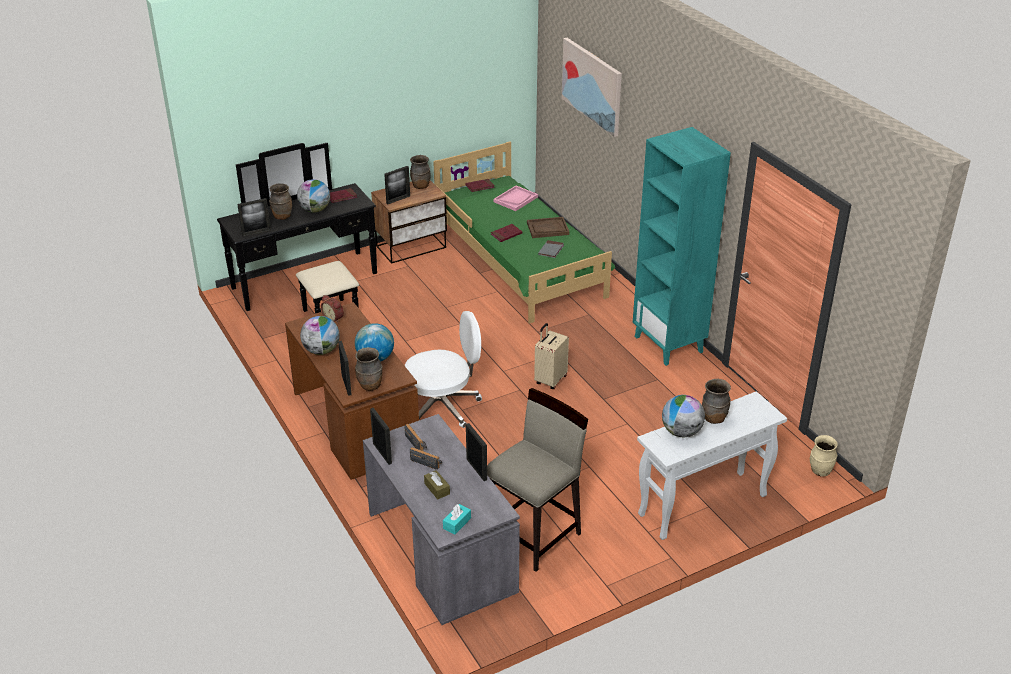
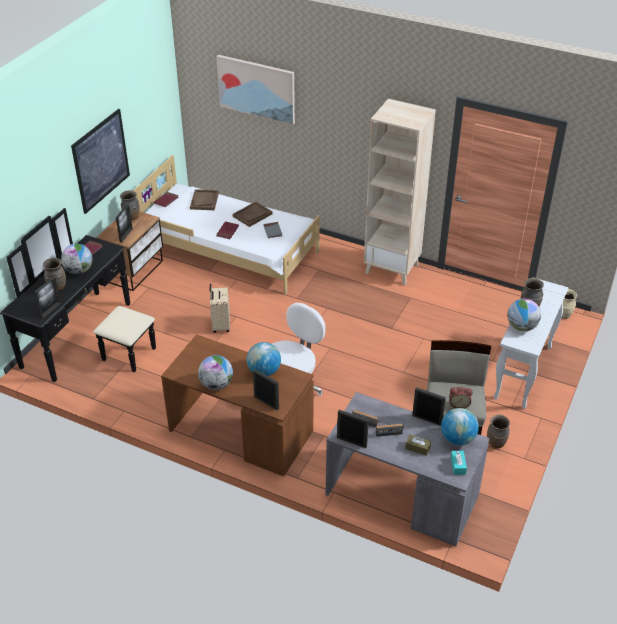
camera: 35 degrees left, 5 degrees up
alarm clock [321,295,344,323] -> alarm clock moved to [450,387,473,409]
brown vase [355,347,382,391] -> brown vase moved to [487,414,510,448]
green bed [433,141,615,324] -> white bed [132,155,320,295]
pink tray [493,185,538,211] -> brown tray [190,189,219,210]
beige suitcase [534,323,569,389] -> beige suitcase moved to [210,284,230,333]
turquoise bookcase [633,127,731,366] -> beige bookcase [364,99,436,286]
none -> picture [71,109,130,214]
none -> globe [441,408,479,445]

